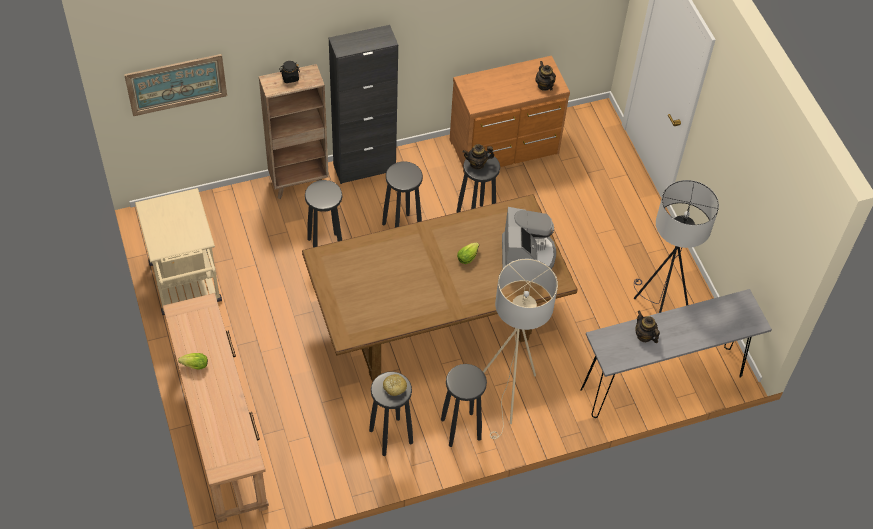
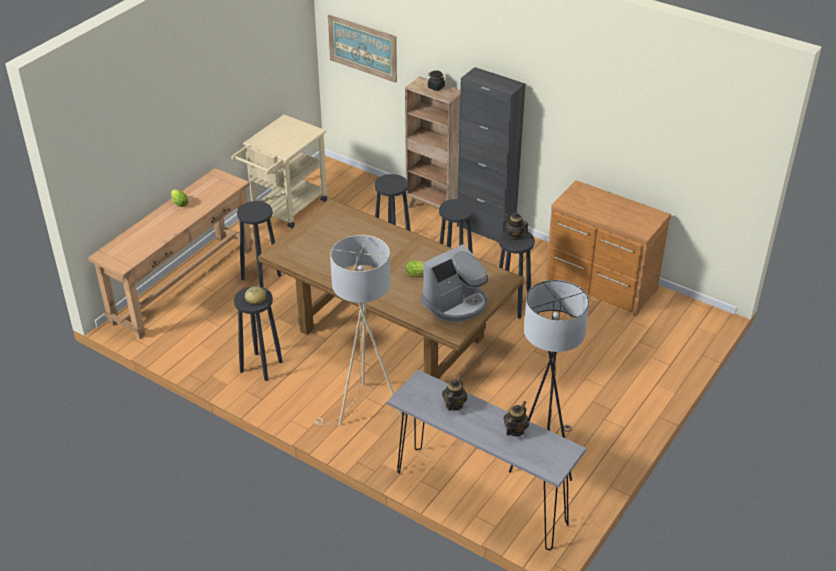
camera: 55 degrees right, 15 degrees down
black stool [441,364,487,447] -> black stool moved to [237,201,281,287]
teapot [535,61,556,91] -> teapot moved to [504,401,529,436]

